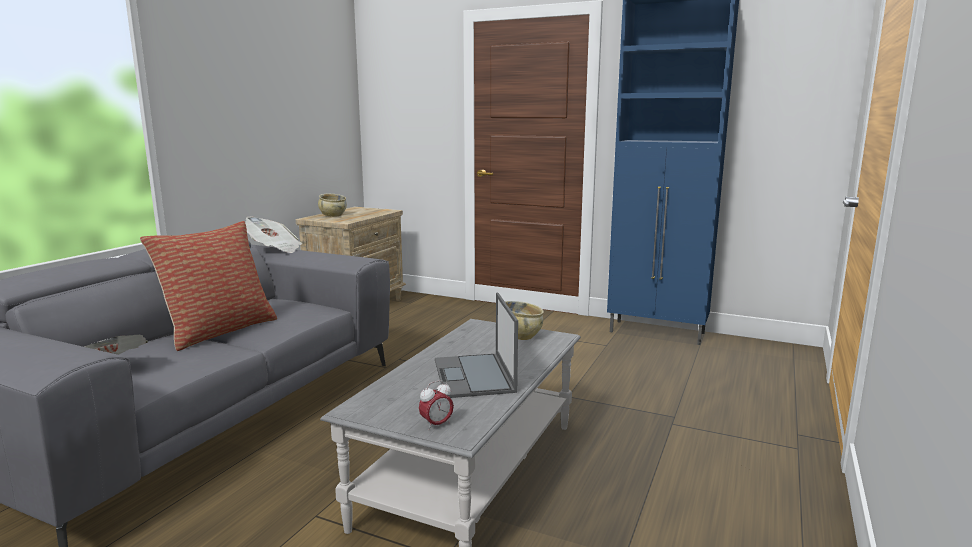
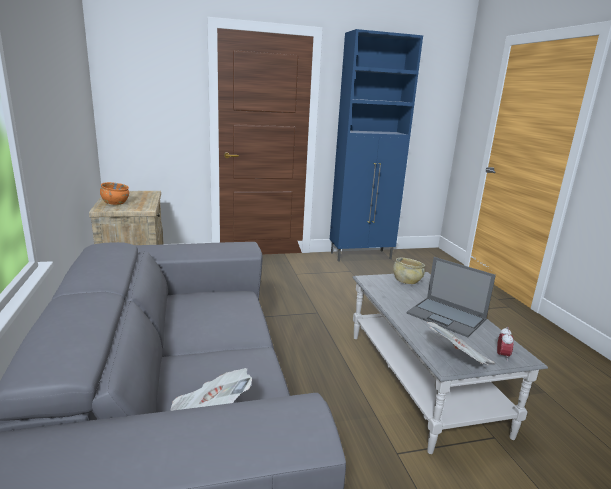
camera: 40 degrees left, 5 degrees up
pillow [140,221,277,351] -> none
newspaper [245,217,302,253] -> newspaper moved to [427,322,495,366]
beige bowl [318,194,347,217] -> orange bowl [100,182,129,205]

